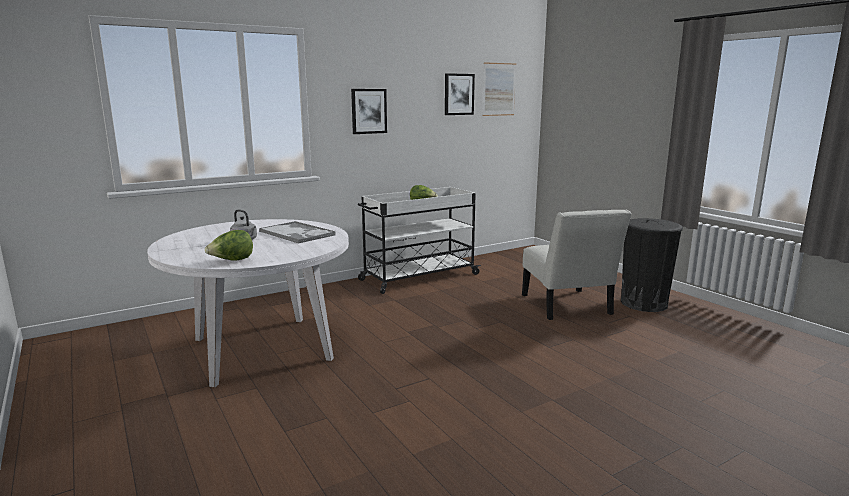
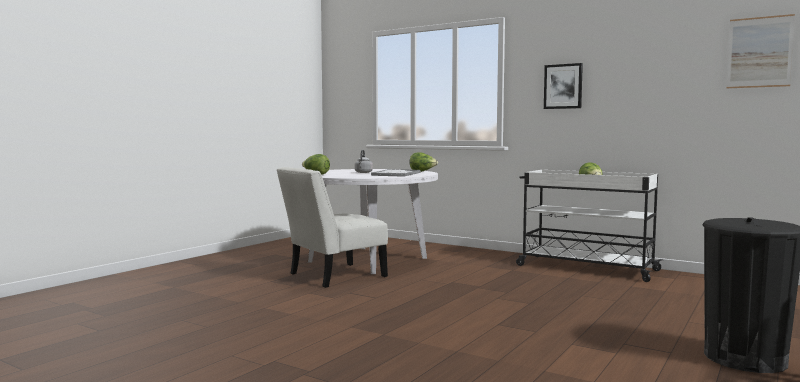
camera: 65 degrees right, 10 degrees down
picture [445,73,475,115] -> none
white chair [522,209,632,320] -> white chair moved to [277,167,388,288]
none -> lettuce [410,152,438,172]

